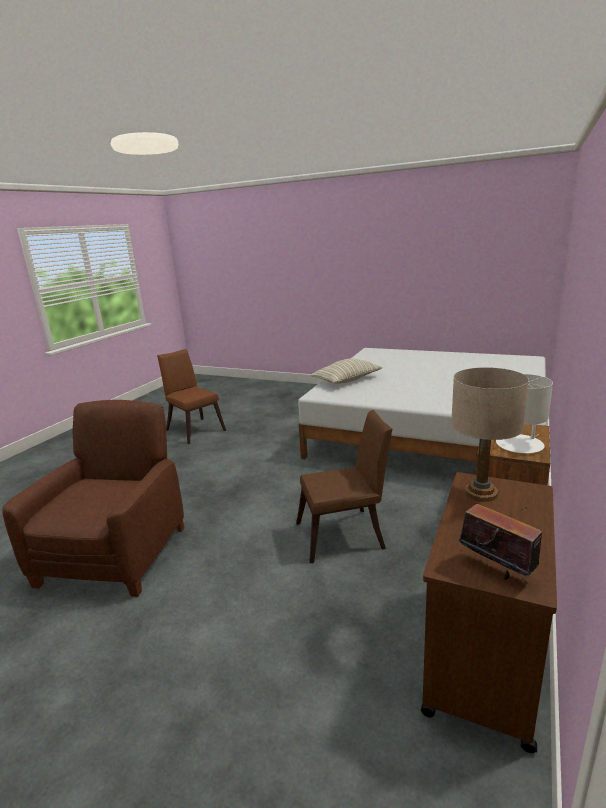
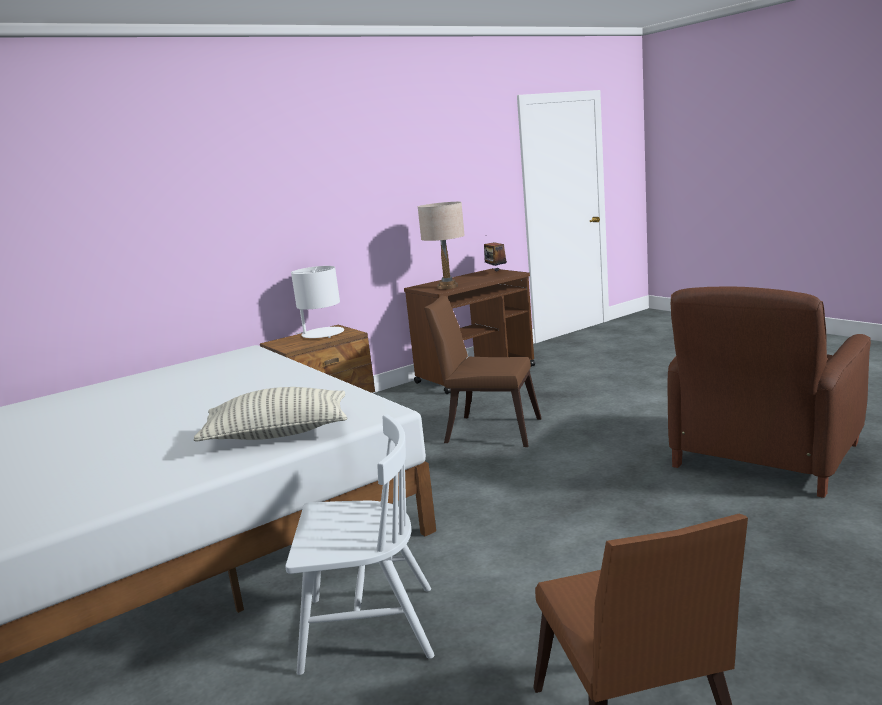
camera: 150 degrees left, 5 degrees down
none -> white chair [285,415,434,675]

